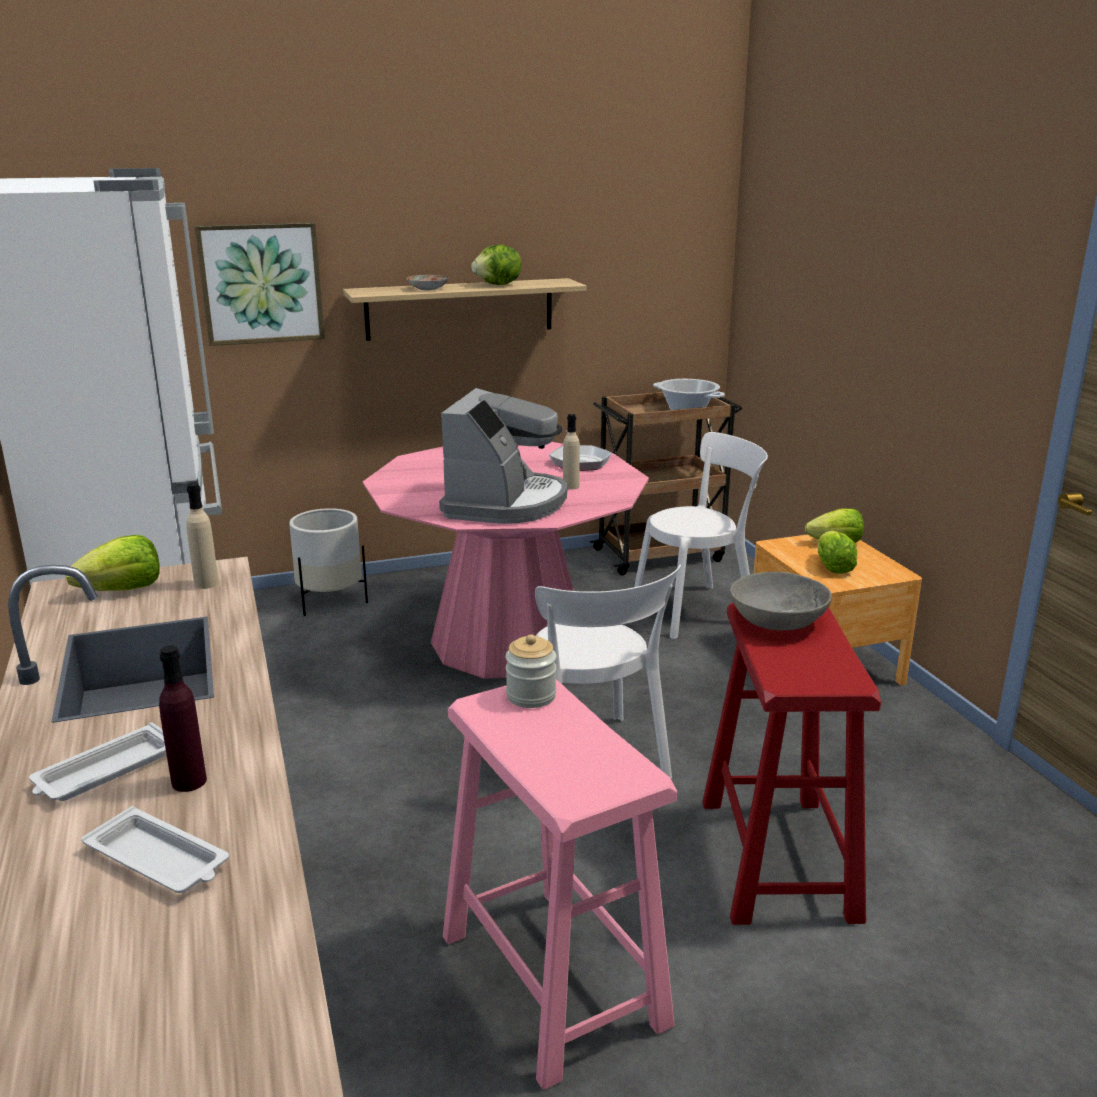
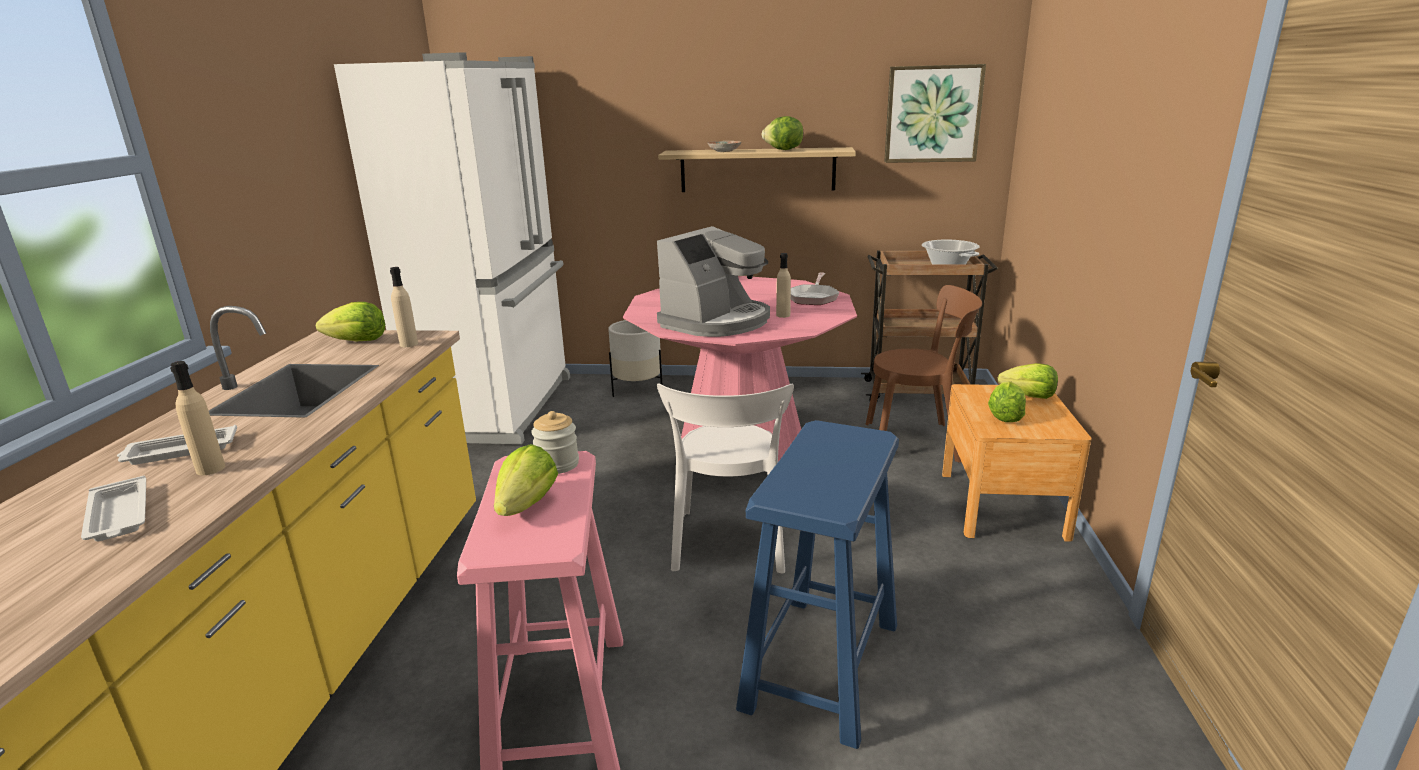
camera: 25 degrees right, 0 degrees up
purple bottle [159,645,207,792] -> beige bottle [170,361,225,475]
picture [195,222,325,346] -> picture moved to [884,64,986,163]
white chair [634,432,768,639] -> brown chair [866,285,982,463]
red stool [702,603,881,925] -> blue stool [736,420,899,749]
grey bowl [730,572,832,630] -> none
none -> lettuce [494,444,558,516]

